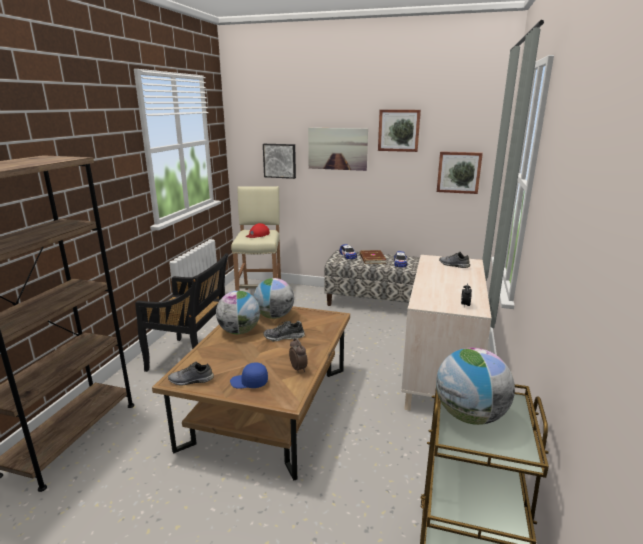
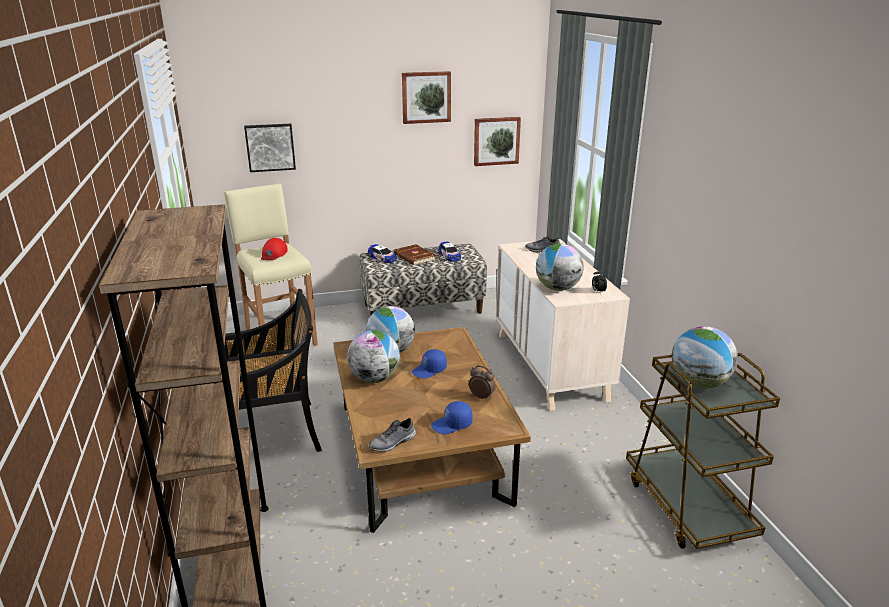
camera: 30 degrees left, 5 degrees up
shoe [263,321,305,341] -> blue cap [412,349,447,379]
picture [308,128,368,171] -> none
none -> globe [536,243,584,291]

